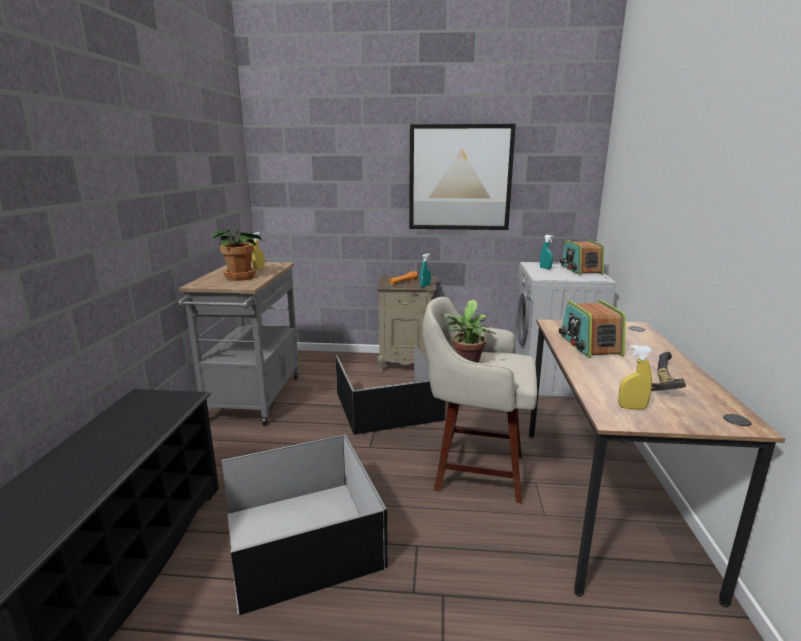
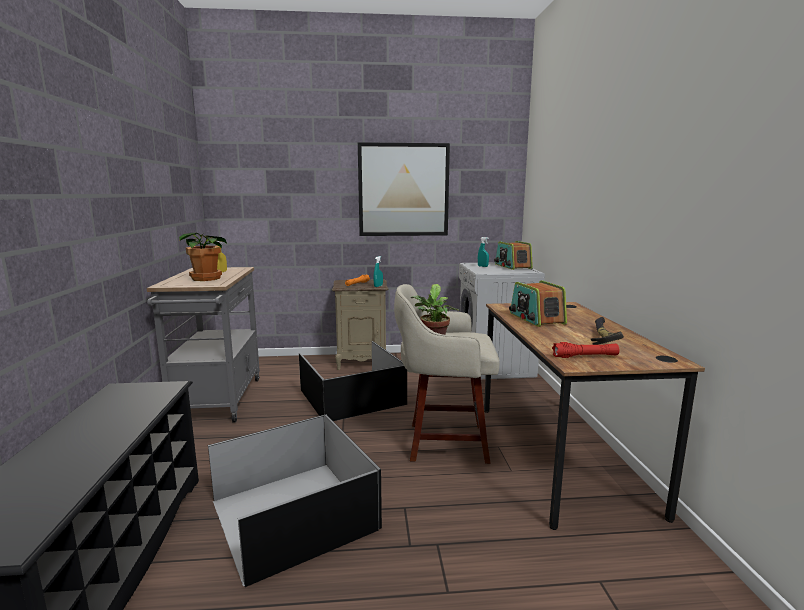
camera: 10 degrees left, 5 degrees down
yellow spray bottle [618,345,653,410] -> red flashlight [552,342,619,358]

